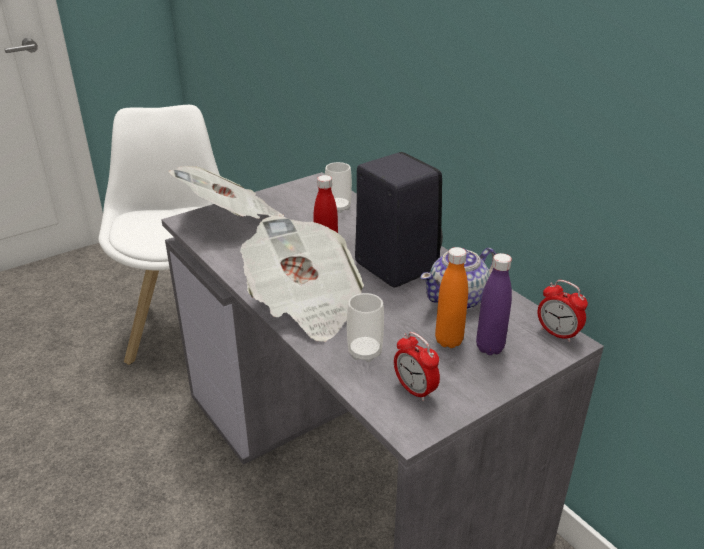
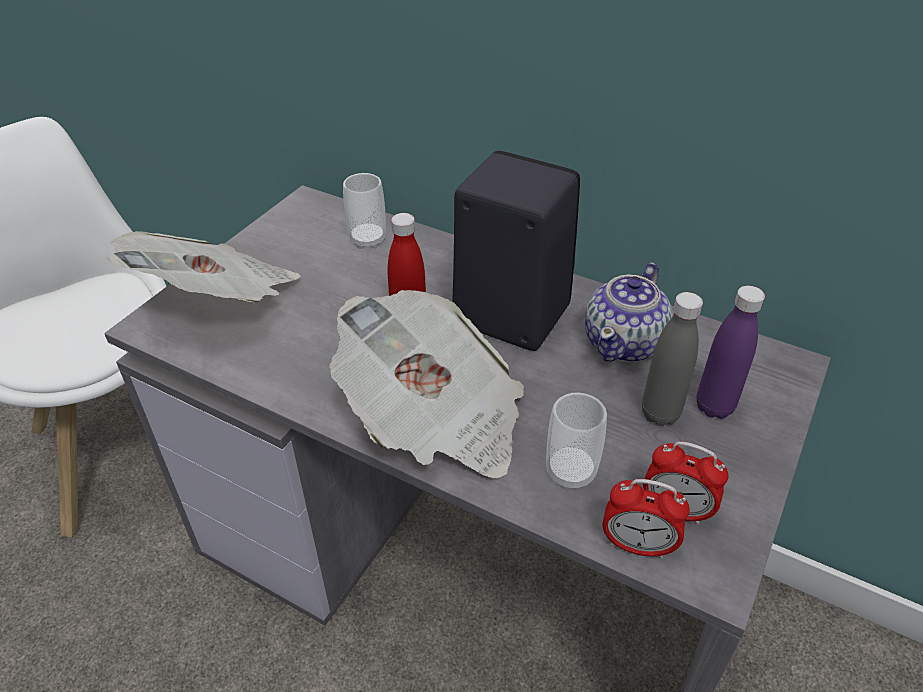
camera: 25 degrees left, 10 degrees up
orange bottle [435,247,468,348] -> grey bottle [642,292,703,426]
alarm clock [537,280,588,342] -> alarm clock moved to [603,479,690,559]

